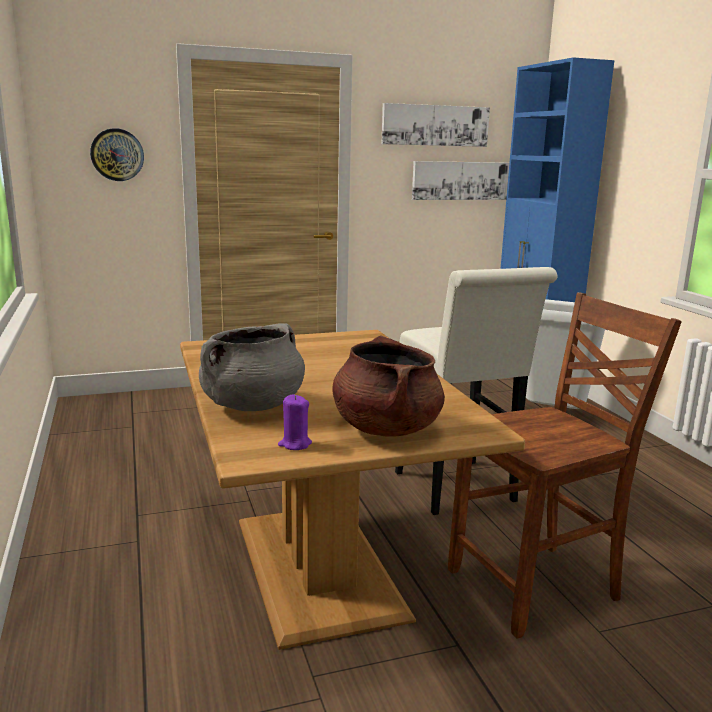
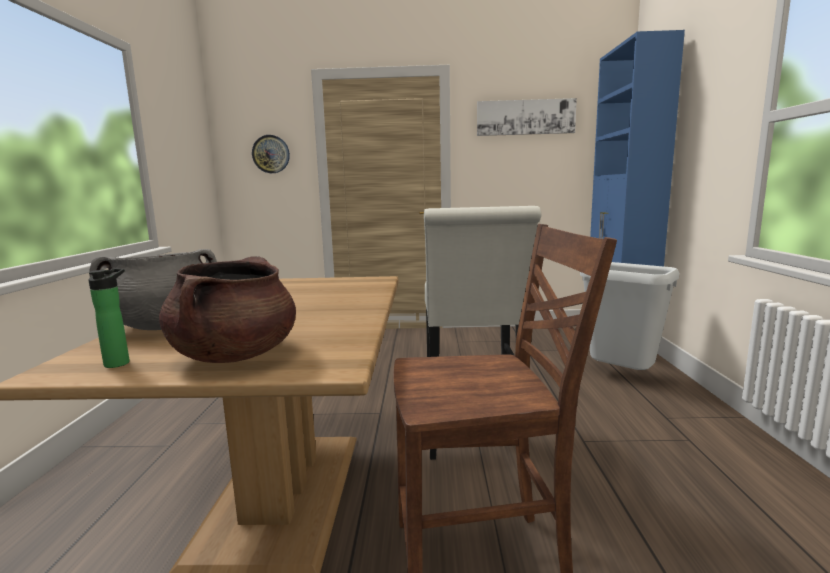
camera: 20 degrees right, 5 degrees down
purple candle [278,395,312,450] -> bottle [88,269,130,368]
picture [412,161,509,200] -> none

